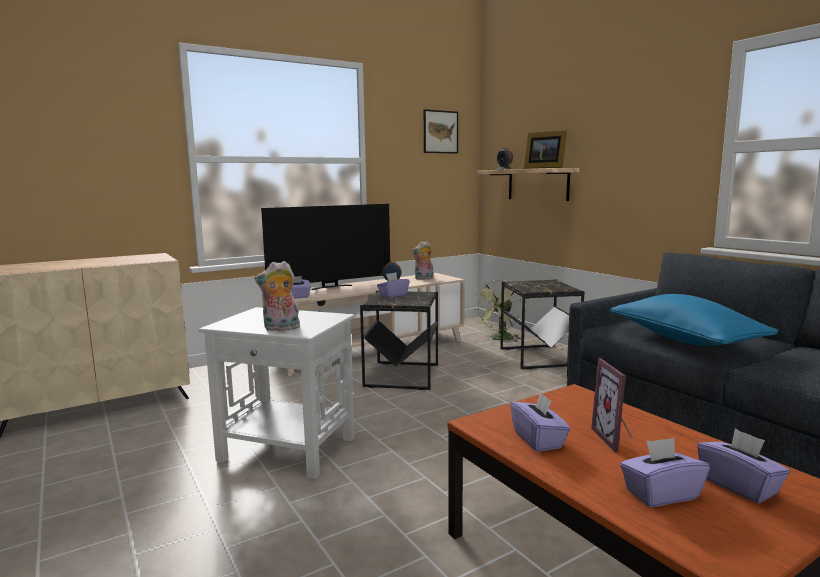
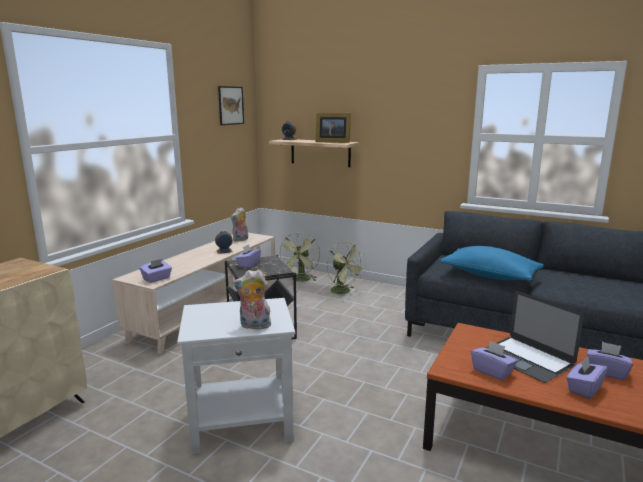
camera: 30 degrees left, 5 degrees up
plush toy [255,261,301,331] -> plush toy turned 45 degrees clockwise [233,270,274,329]
television [261,204,390,290] -> none
black side table [500,279,585,370] -> green fan [327,241,365,297]
picture frame [591,358,633,452] -> laptop [486,291,584,383]

